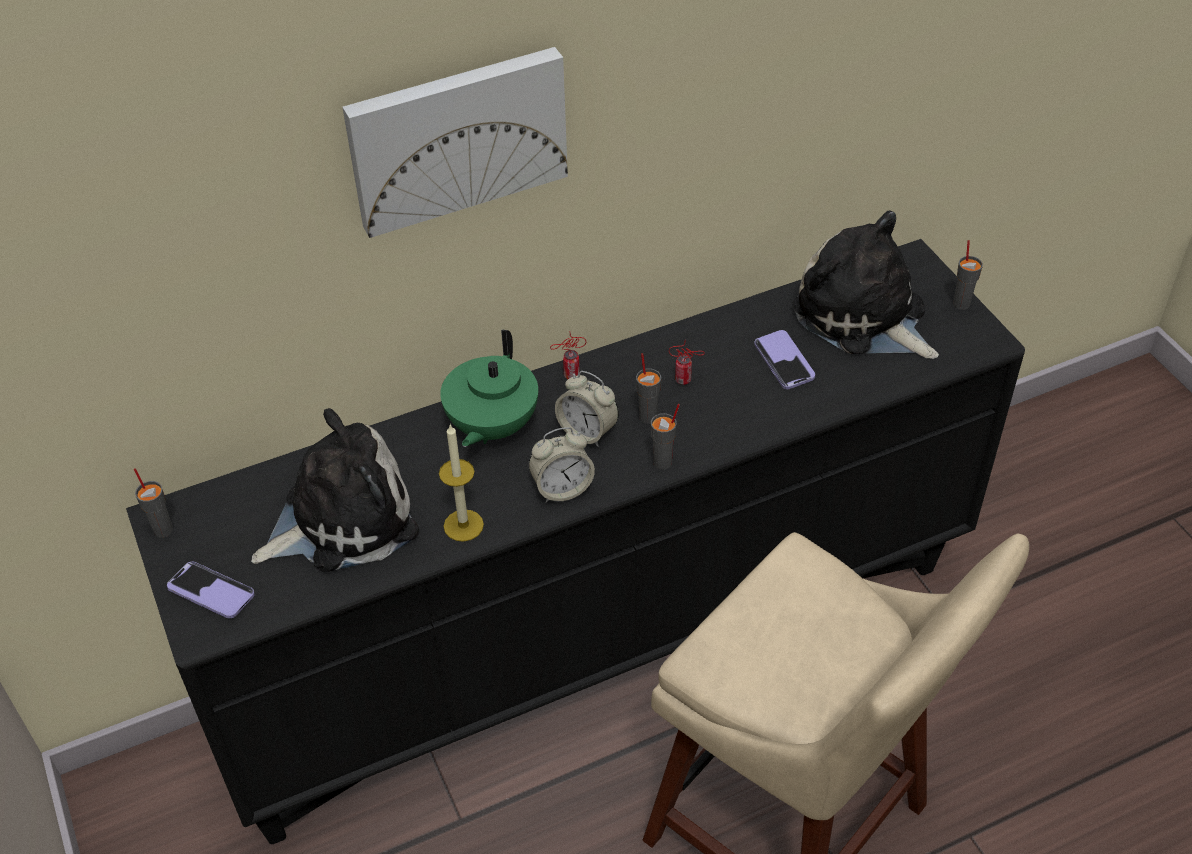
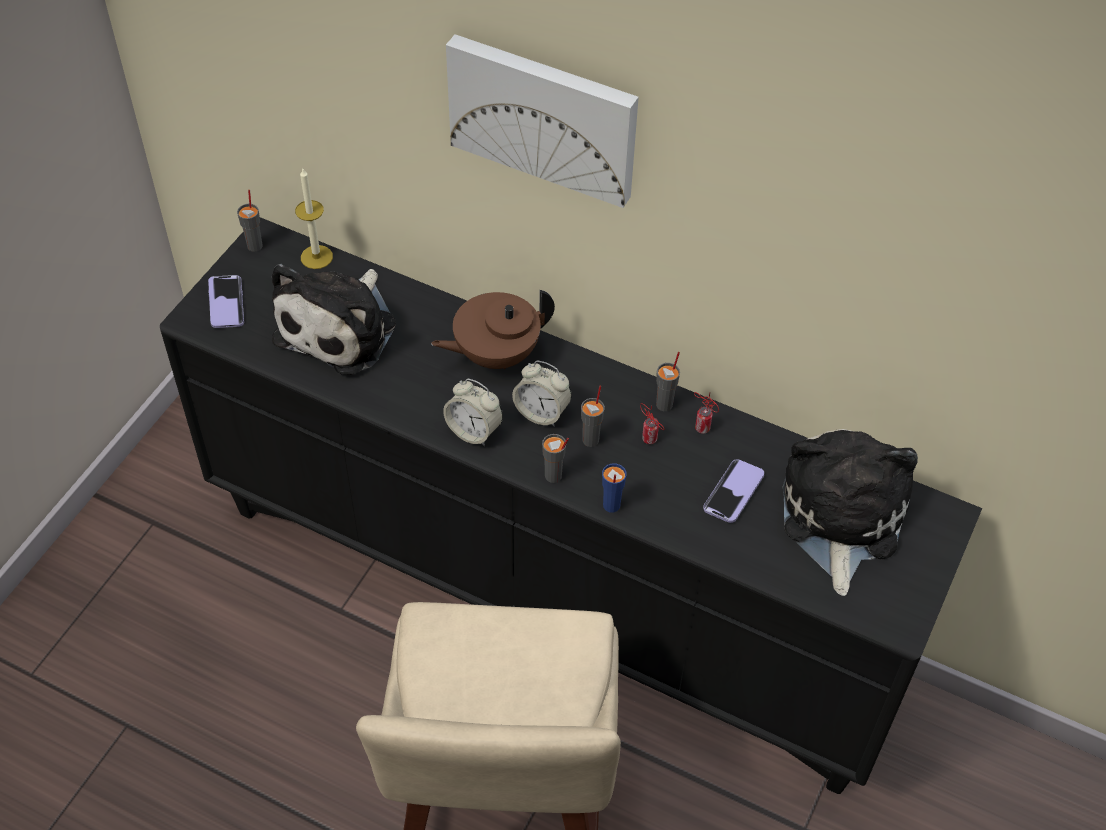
camera: 50 degrees right, 5 degrees up
plush toy [251,408,419,572] -> plush toy turned 90 degrees clockwise [272,264,396,375]
candle [439,424,484,542] -> candle moved to [295,169,333,269]
green teapot [440,330,538,447] -> brown teapot [431,290,555,369]
can [550,333,586,379] -> can moved to [694,392,719,434]
alarm clock [555,371,619,447] -> alarm clock turned 60 degrees counterclockwise [512,361,572,427]
grey cup [953,240,983,310] -> grey cup moved to [656,352,680,411]
none -> blue cup [602,464,626,513]

